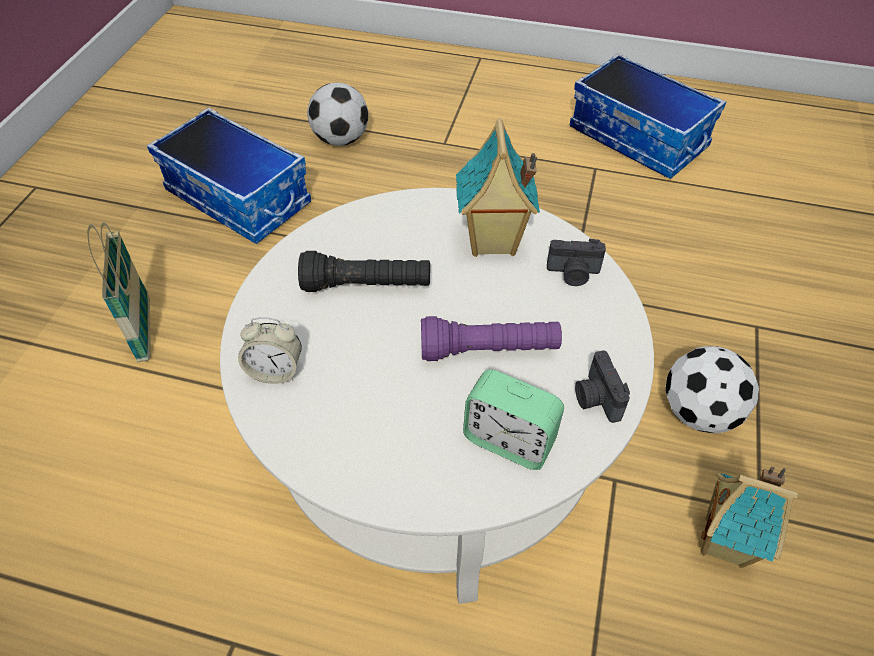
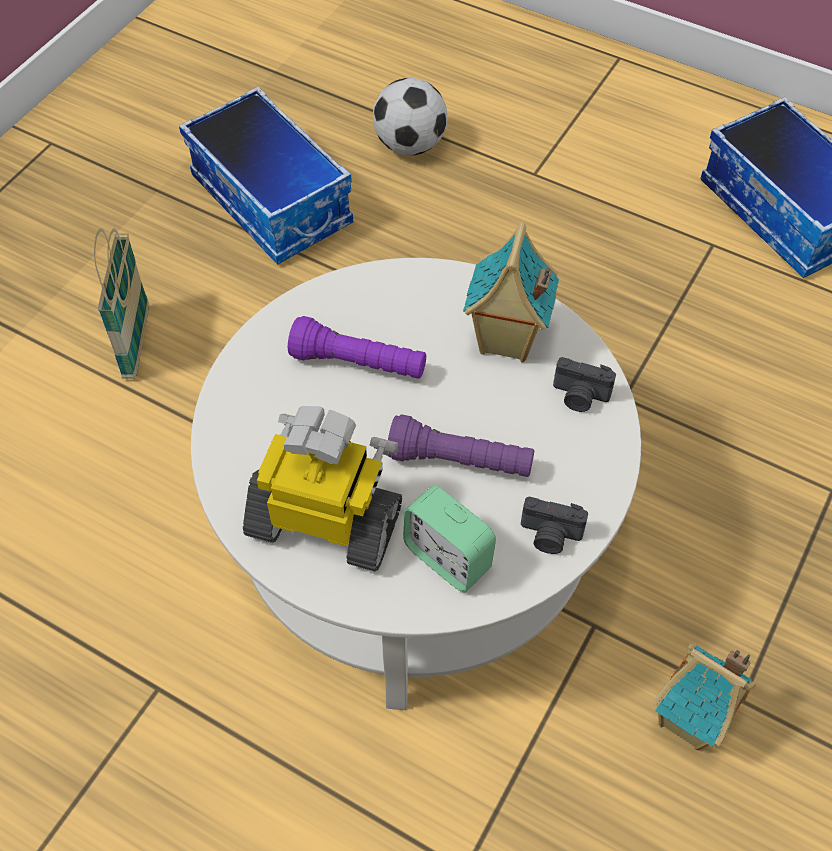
camera: 15 degrees right, 5 degrees up
alarm clock [238,317,302,384] -> none
black flashlight [298,251,430,292] -> purple flashlight [288,316,426,379]
camera [575,350,630,423] -> camera turned 75 degrees counterclockwise [521,497,588,554]
football [665,346,759,433] -> none
none -> toy robot [243,406,402,572]

